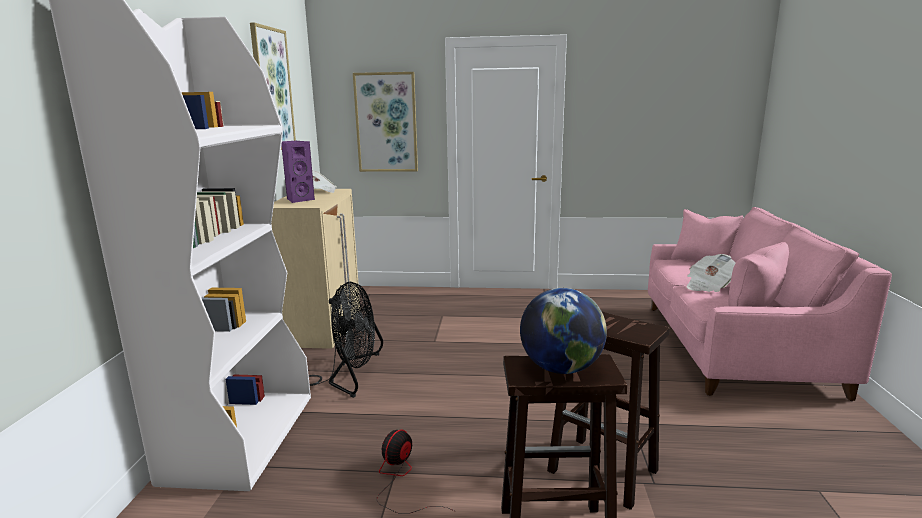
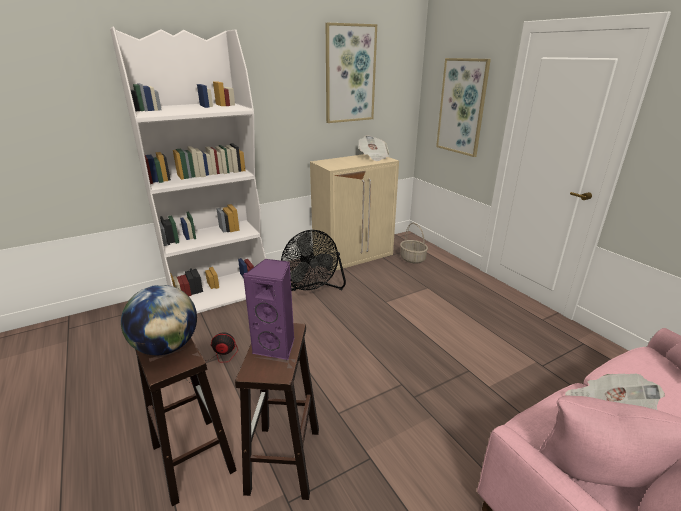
camera: 55 degrees right, 10 degrees up
purple speaker [281,141,315,203] -> purple speaker moved to [243,259,295,360]
none -> basket [400,223,428,263]

